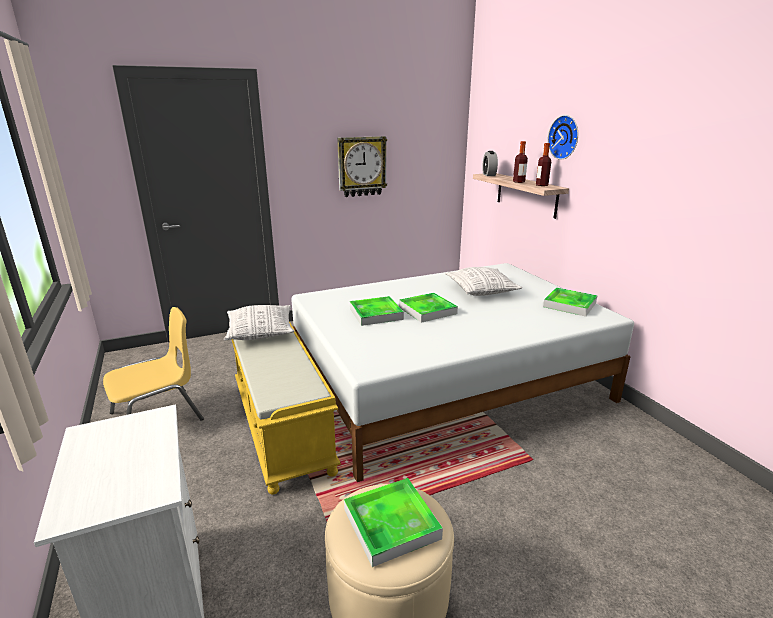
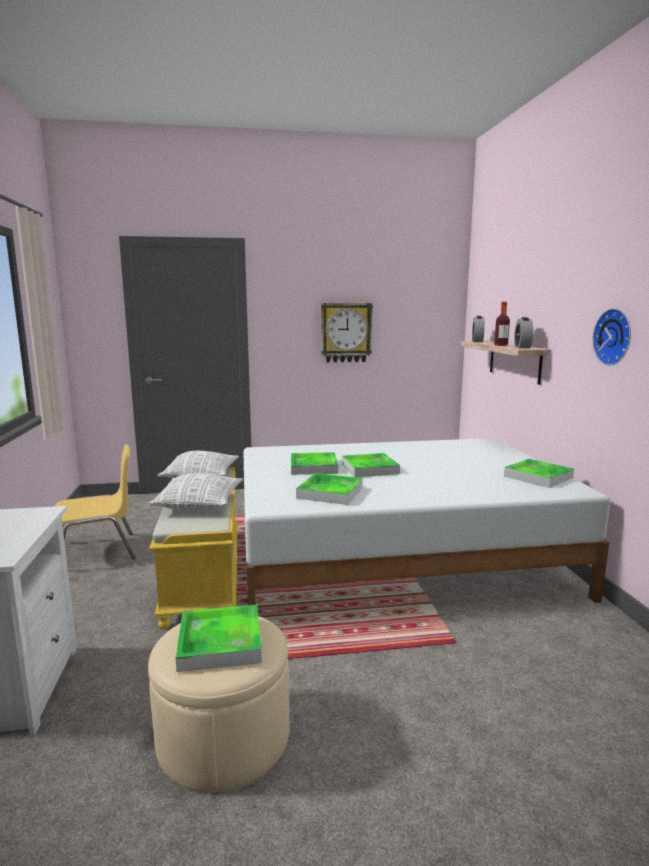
camera: 15 degrees right, 10 degrees down
pillow [445,267,523,296] -> pillow moved to [147,473,243,510]
bottle [536,143,551,186] -> alarm clock [514,317,533,348]
wall clock [548,115,578,160] -> wall clock moved to [592,308,631,366]
none -> tray [296,473,363,505]

